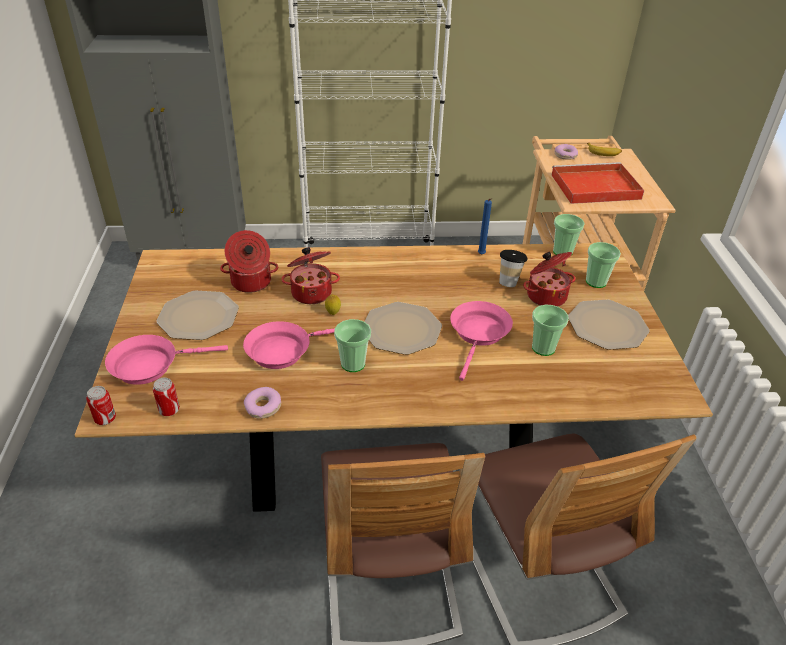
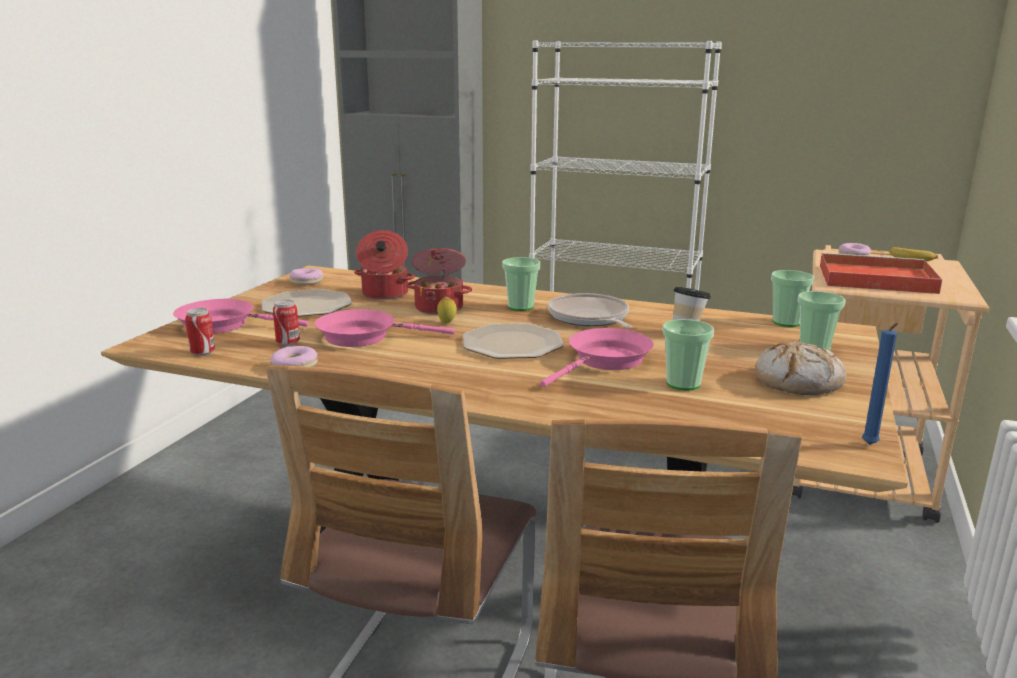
camera: 25 degrees right, 20 degrees down
can [86,386,116,425] -> can moved to [273,300,300,346]
cup [334,319,371,372] -> cup moved to [502,257,540,311]
blue candle [478,198,492,255] -> blue candle moved to [862,323,898,445]
cooking pot [523,252,576,307] -> none
plate [568,300,650,350] -> bread [755,341,846,395]
none -> donut [289,268,323,285]
none -> frying pan [548,293,632,328]

